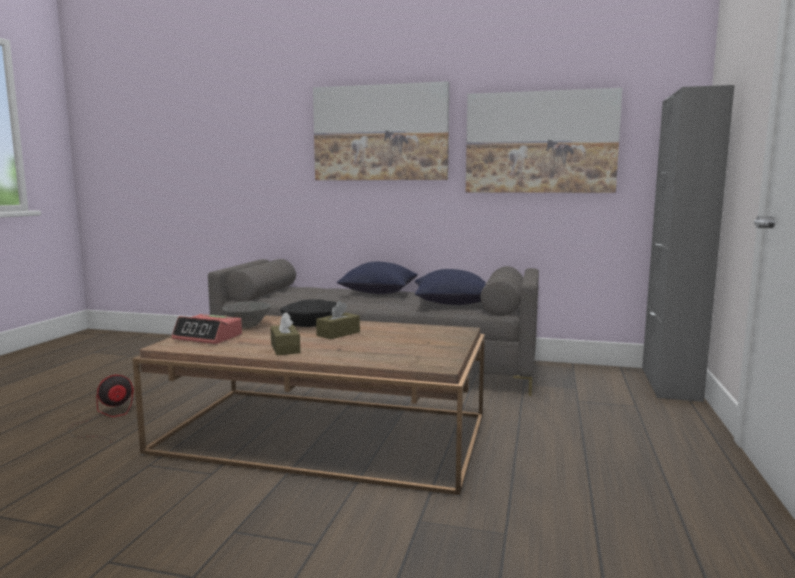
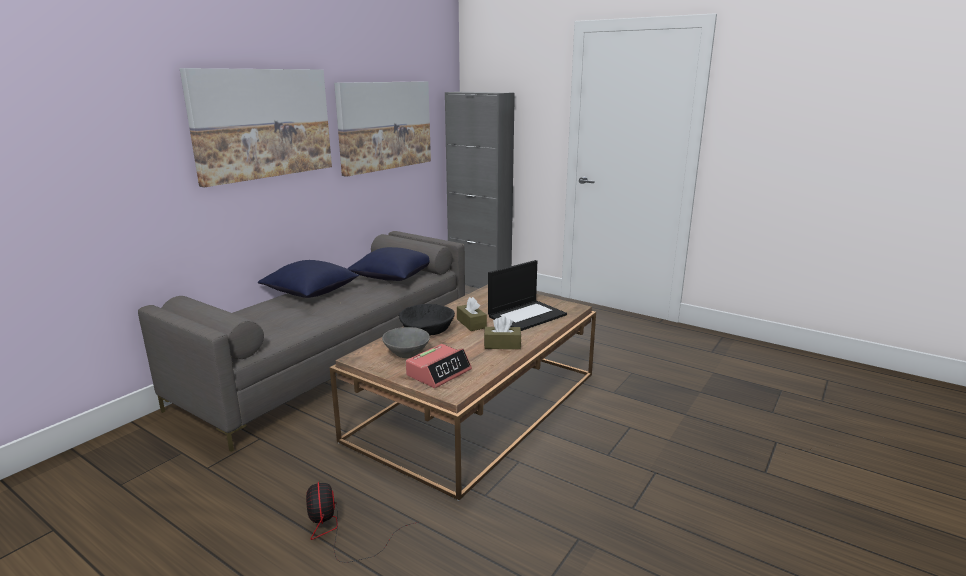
camera: 70 degrees left, 10 degrees up
none -> laptop [488,260,567,331]

